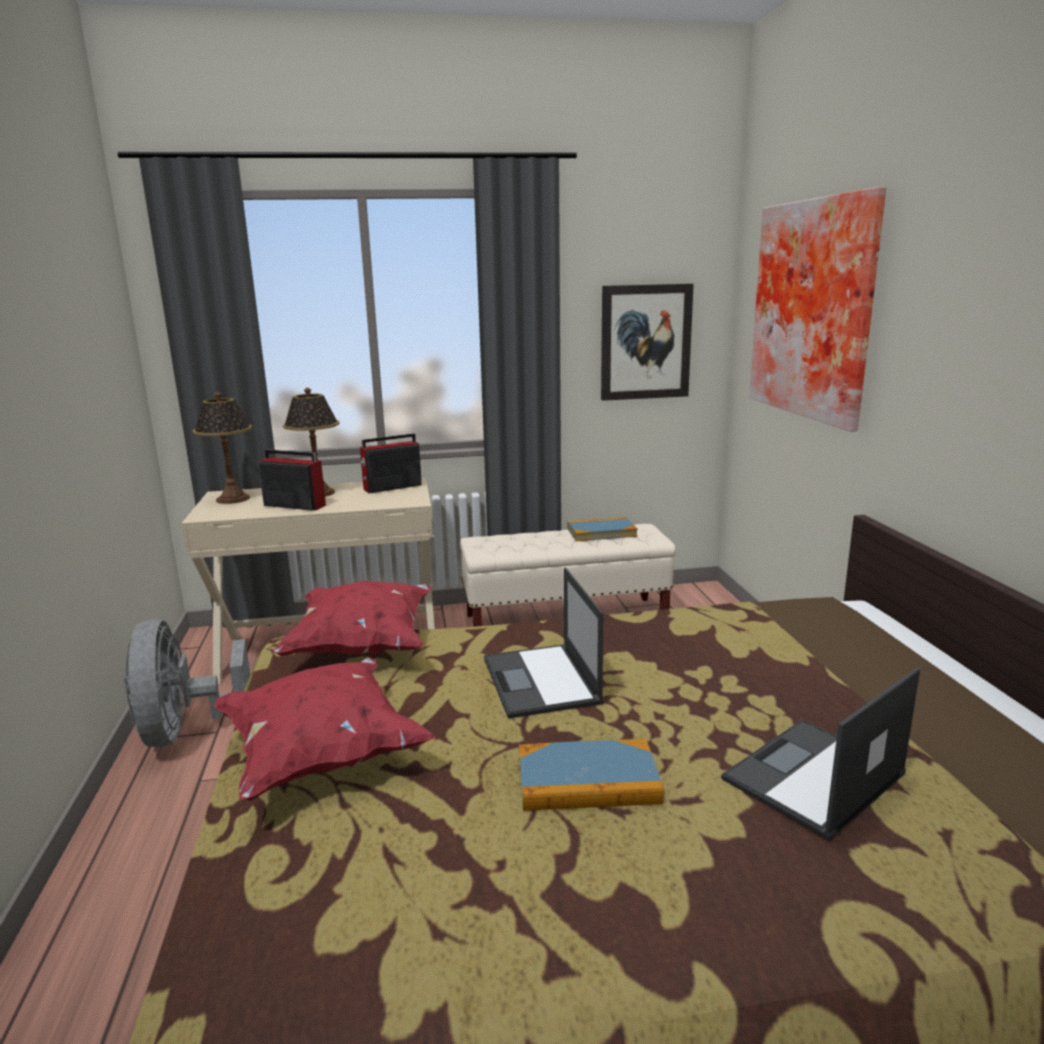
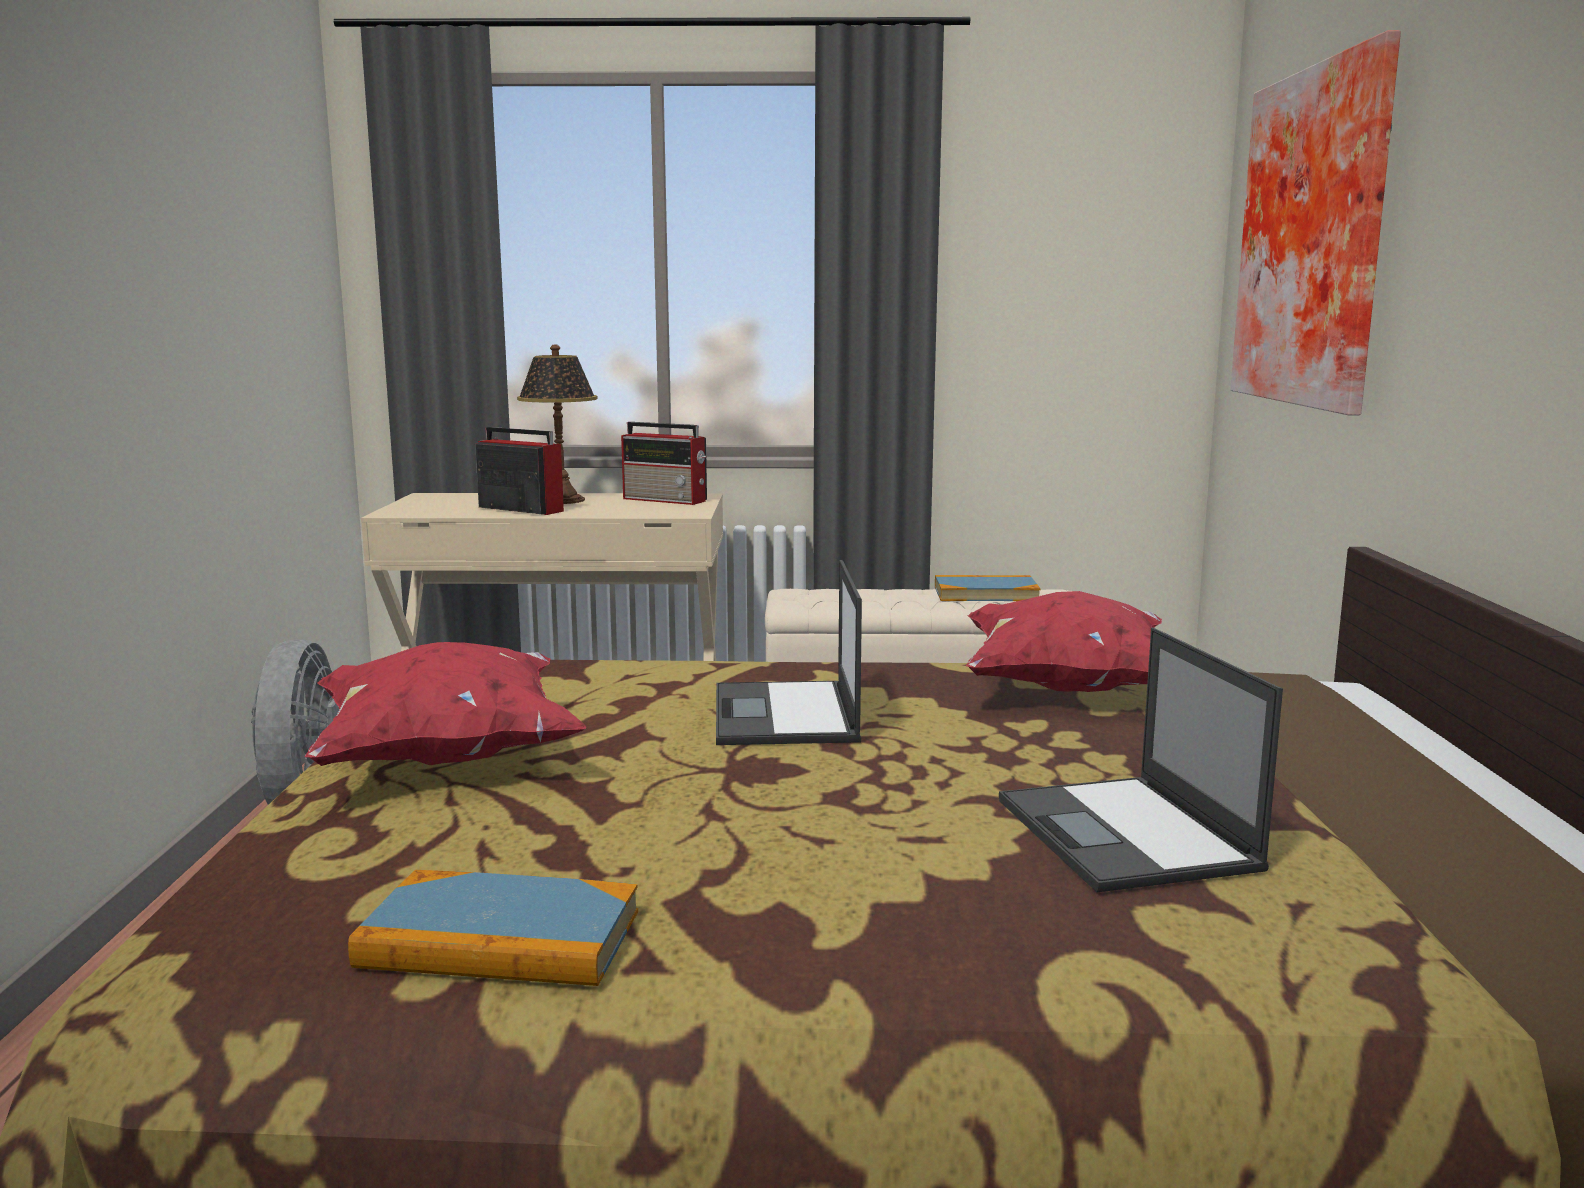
camera: 10 degrees right, 5 degrees down
table lamp [193,392,252,504] -> none
red pillow [272,581,433,656] -> red pillow moved to [966,591,1162,692]
radio [360,433,422,493] -> radio turned 135 degrees counterclockwise [621,422,707,505]
book [519,739,664,811] -> book moved to [348,870,638,986]
picture [601,284,694,401] -> none
laptop [721,667,920,841] -> laptop turned 75 degrees counterclockwise [999,628,1283,892]

